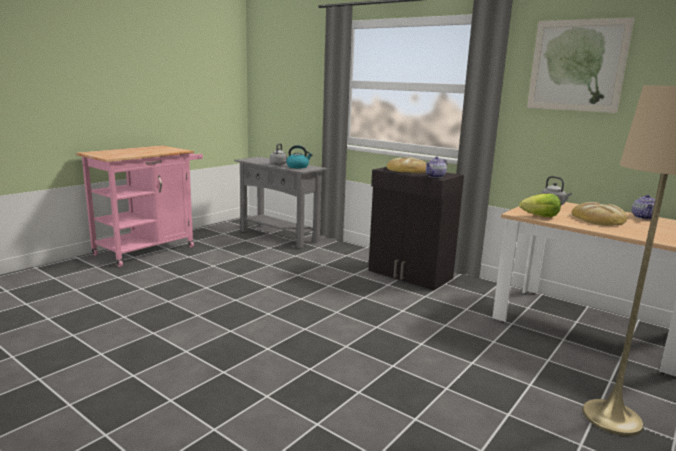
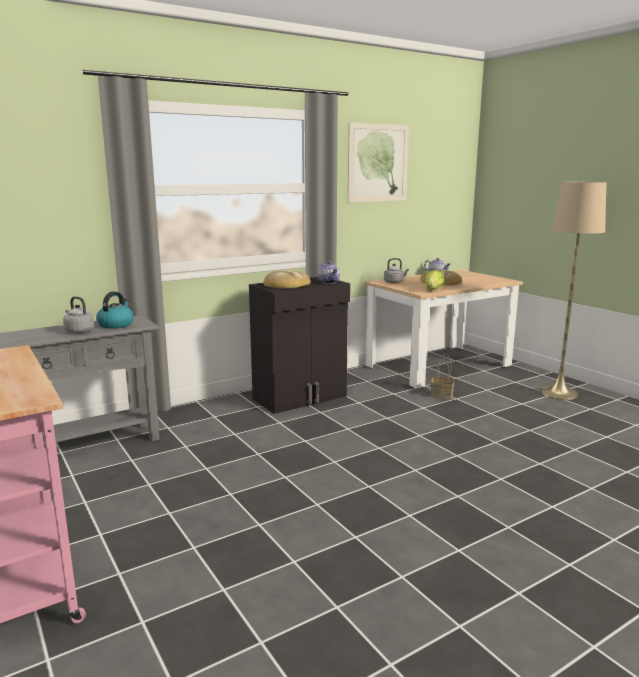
camera: 70 degrees left, 0 degrees up
none -> basket [431,354,455,399]

